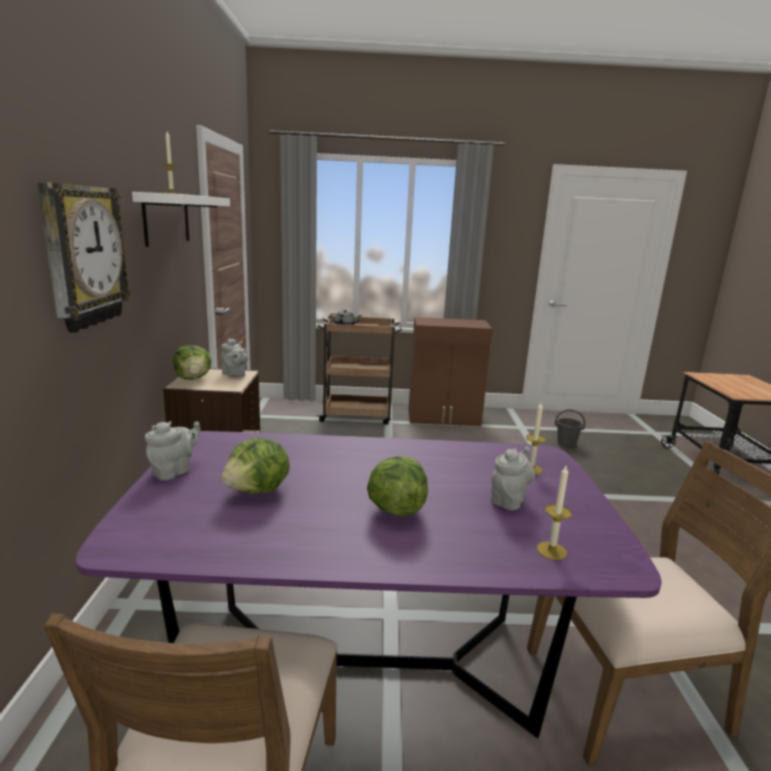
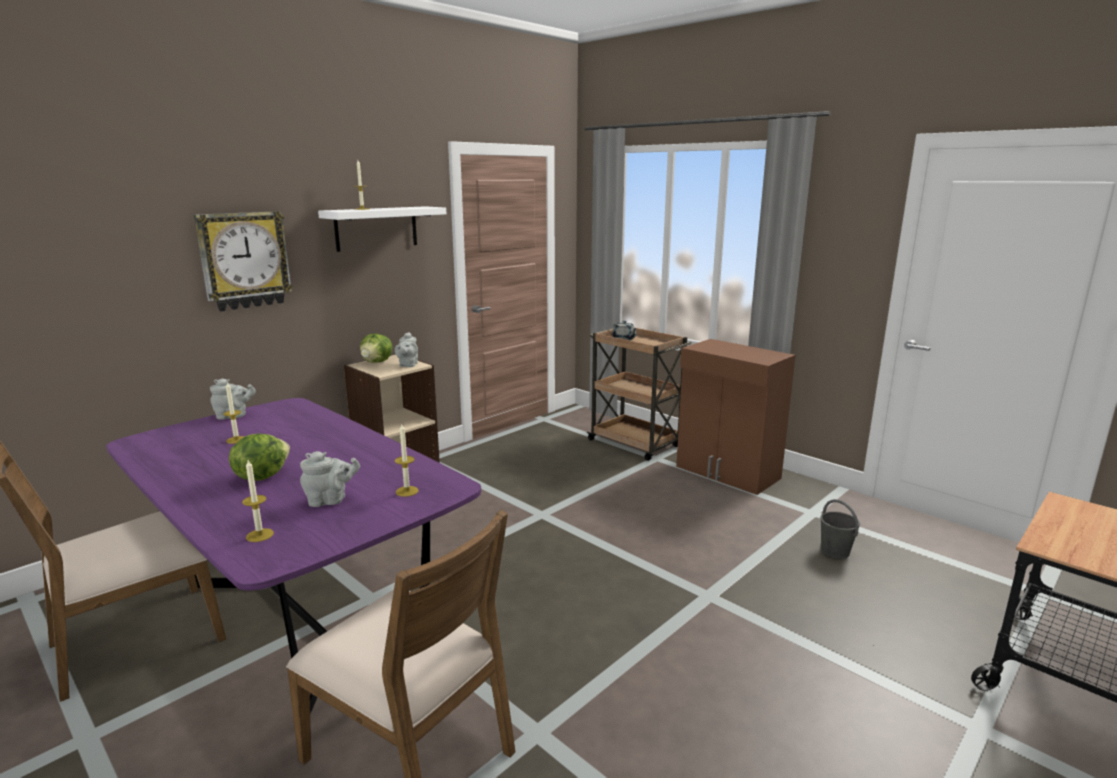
camera: 45 degrees right, 0 degrees up
lettuce [221,438,290,494] -> candle [223,382,244,444]

